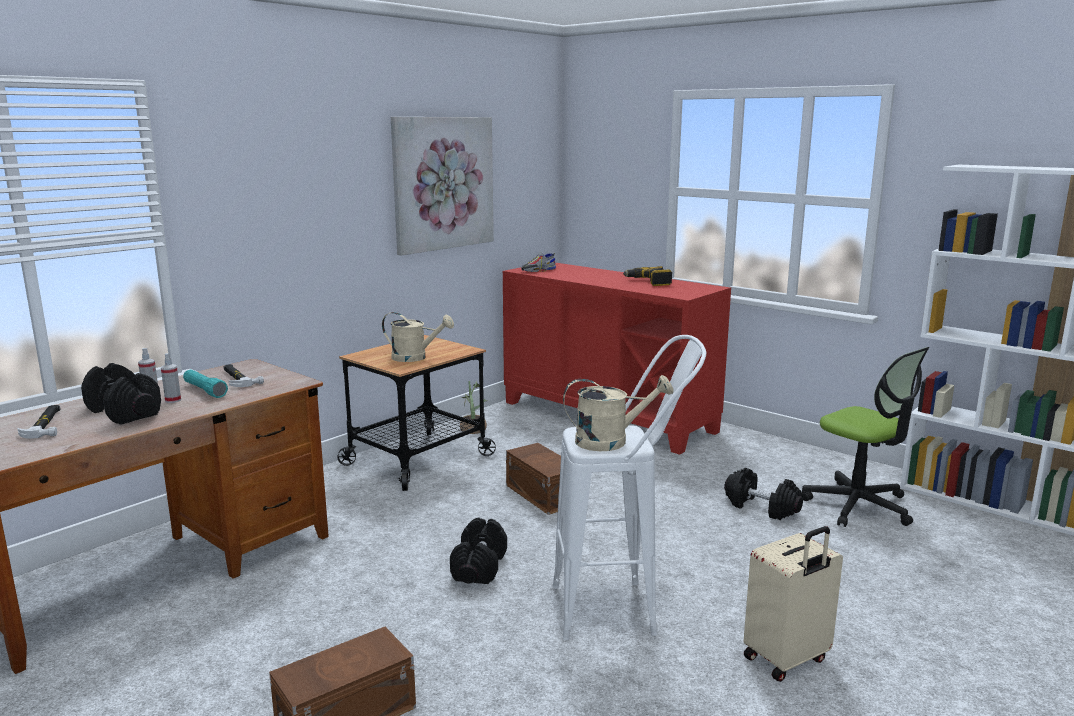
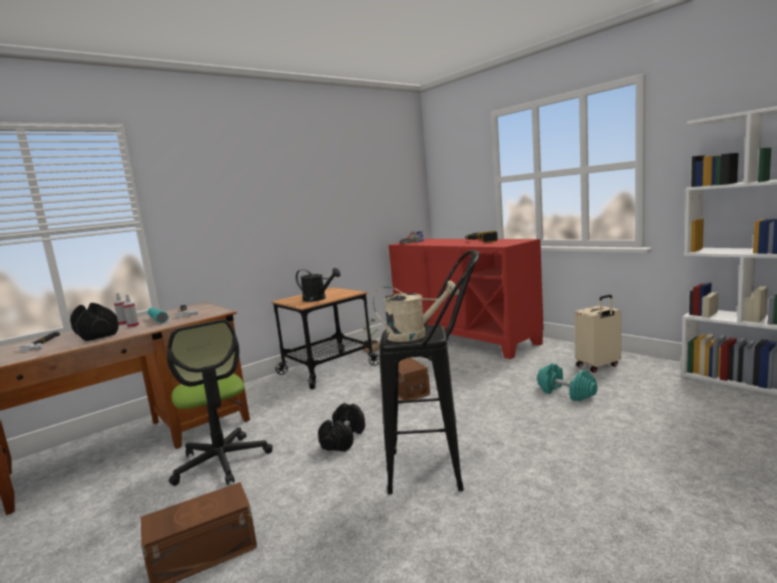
camera: 10 degrees right, 5 degrees down
beige watering can [382,312,454,362] -> black watering can [296,268,341,302]
picture [391,117,494,256] -> none
white stool [553,335,706,640] -> black stool [380,250,479,495]
black dumbbell [724,468,803,520] -> turquoise dumbbell [537,363,598,402]
beige suitcase [743,526,843,682] -> beige suitcase moved to [575,295,621,373]
office chair [802,347,929,527] -> office chair moved to [167,319,273,486]

